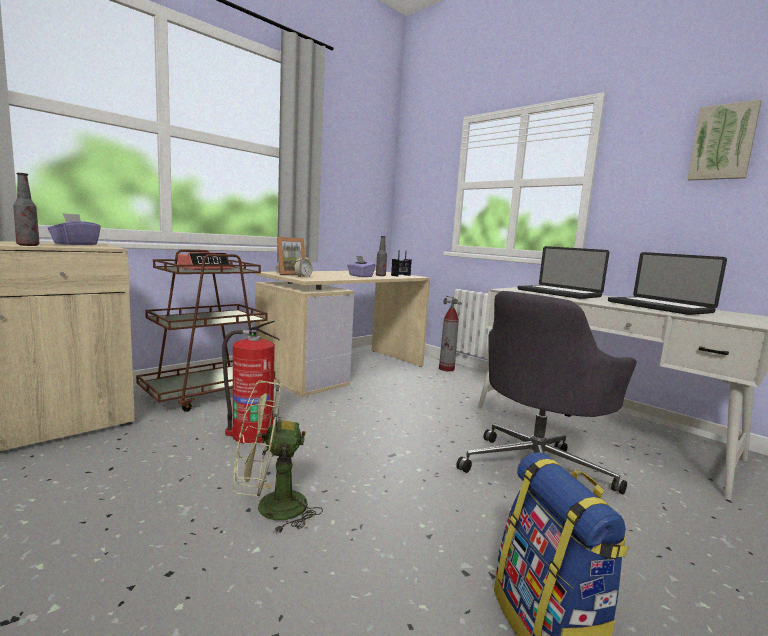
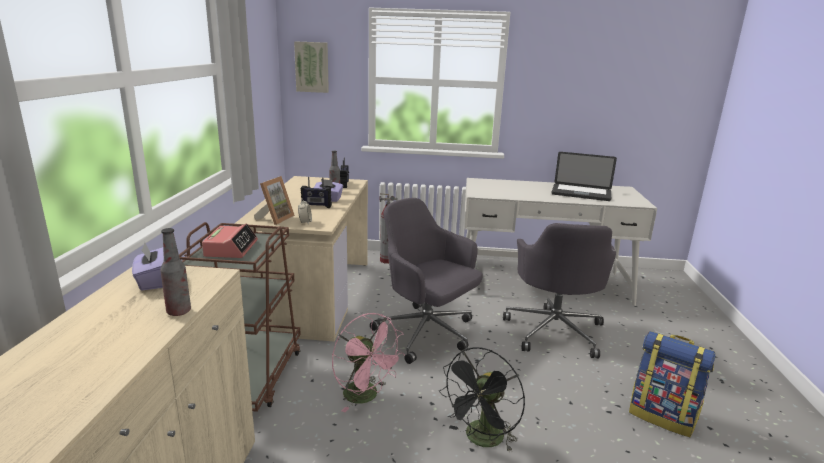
camera: 40 degrees left, 10 degrees up
fire extinguisher [222,320,280,443] -> pink fan [332,313,405,412]
green fan [233,380,323,534] -> black fan [439,347,525,453]
laptop [518,246,609,299] -> none
picture [687,99,762,180] -> picture moved to [294,41,329,93]
none -> radio [301,177,332,208]
none -> grey office chair [370,198,483,364]

